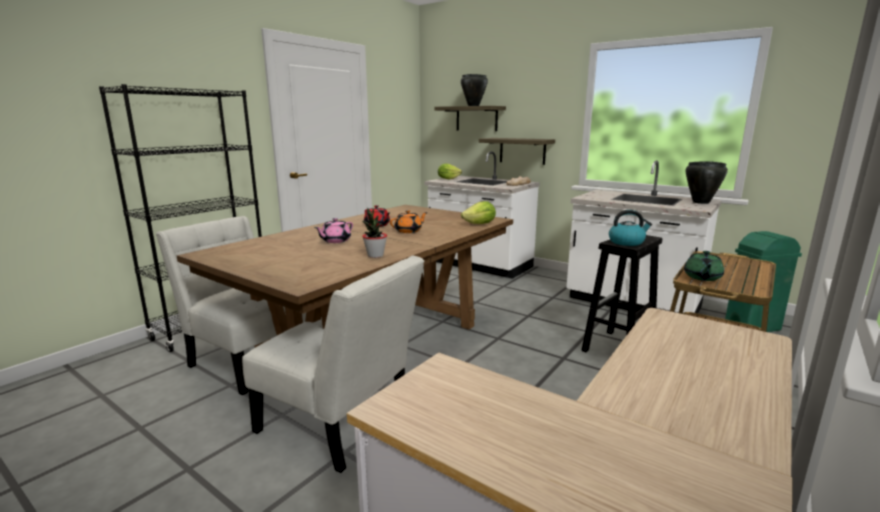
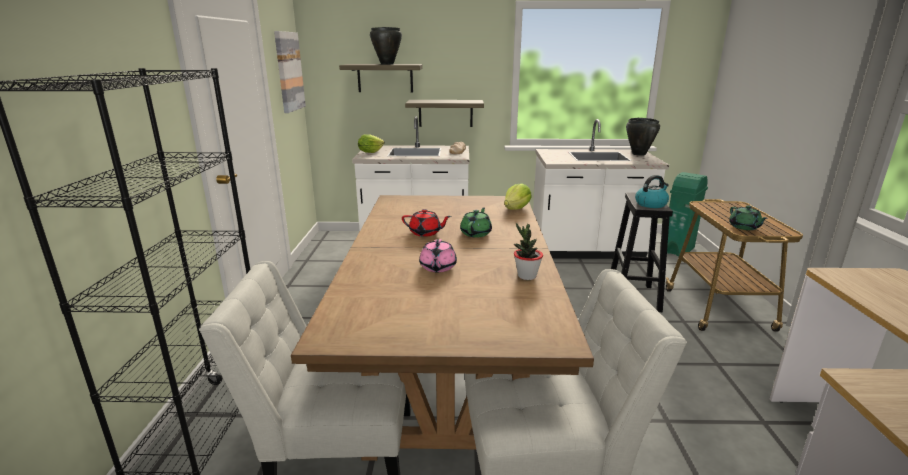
camera: 35 degrees left, 5 degrees up
orange teapot [390,210,428,233] -> green teapot [460,207,492,238]
none -> picture [274,31,306,113]

